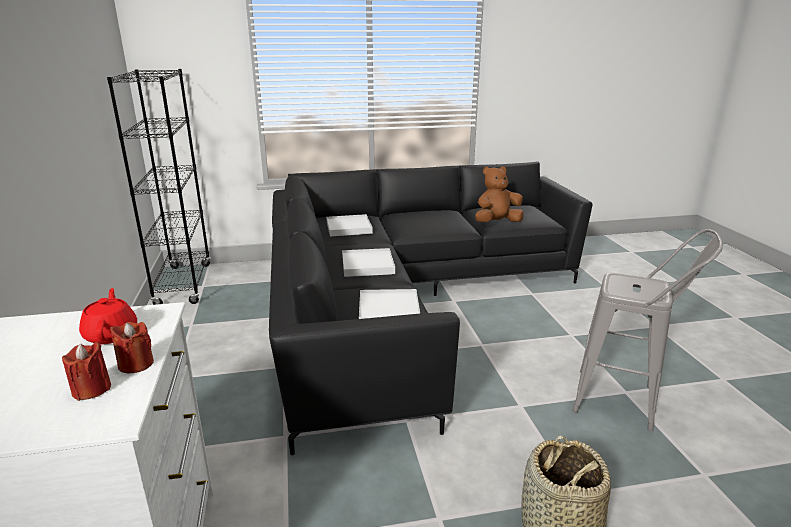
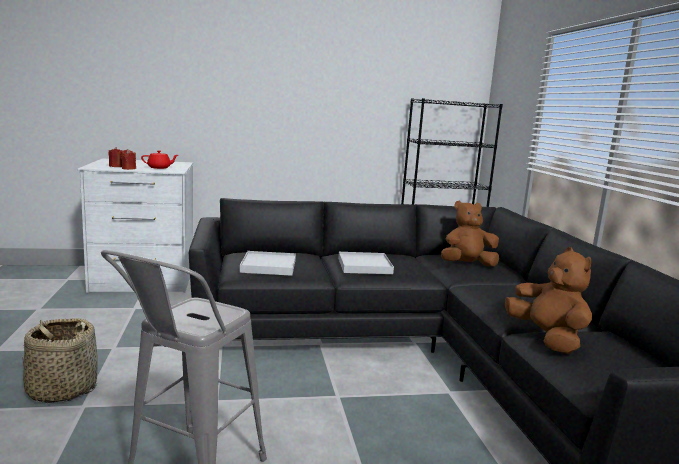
camera: 90 degrees right, 10 degrees down
white tray [326,214,373,236] -> brown plush toy [441,201,499,266]

